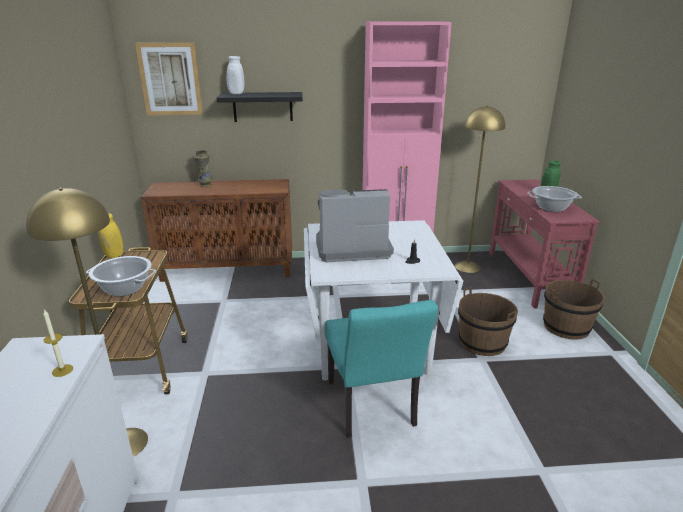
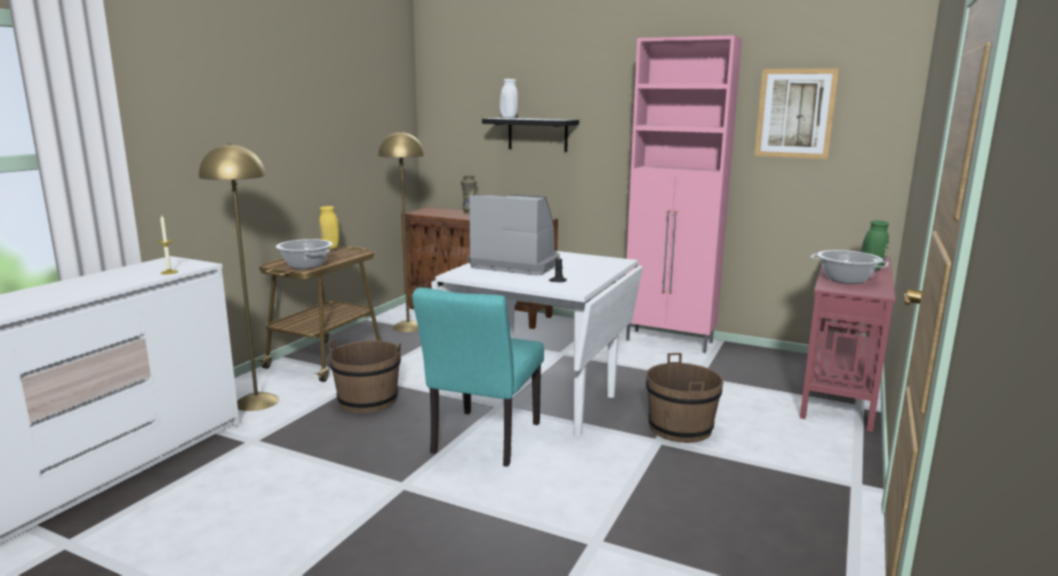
camera: 30 degrees right, 10 degrees down
picture [135,43,203,115] -> picture moved to [754,69,839,159]
yellow floor lamp [455,105,505,273] -> yellow floor lamp moved to [378,131,424,332]
brown bucket [543,279,604,340] -> brown bucket moved to [328,339,401,413]

